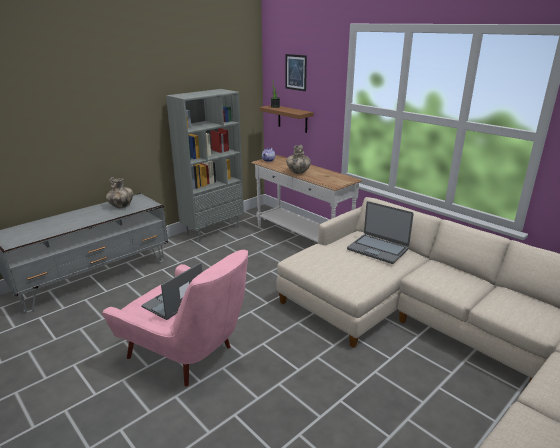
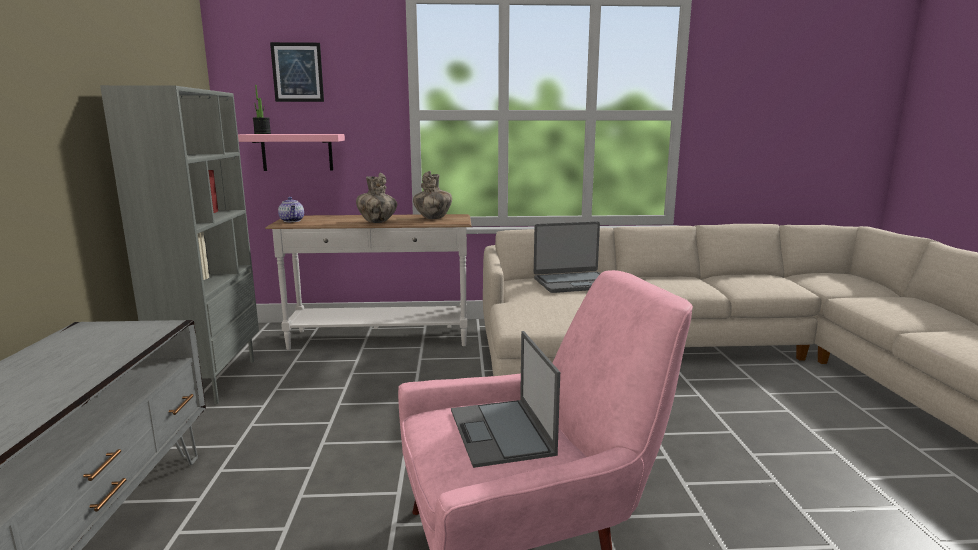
camera: 50 degrees left, 10 degrees down
vase [106,177,133,208] -> vase moved to [413,171,452,219]
brown shelf [260,105,314,133] -> pink shelf [238,134,345,171]

